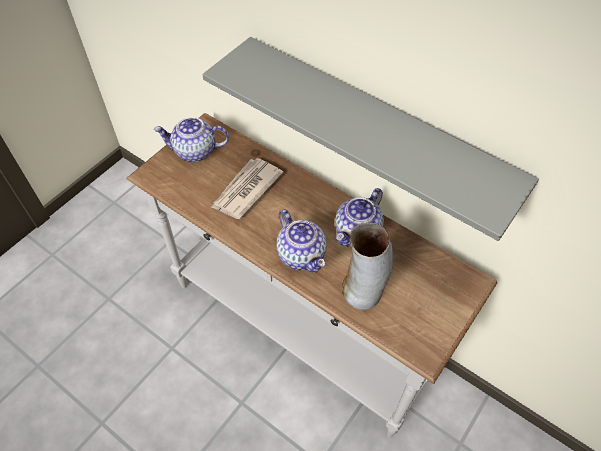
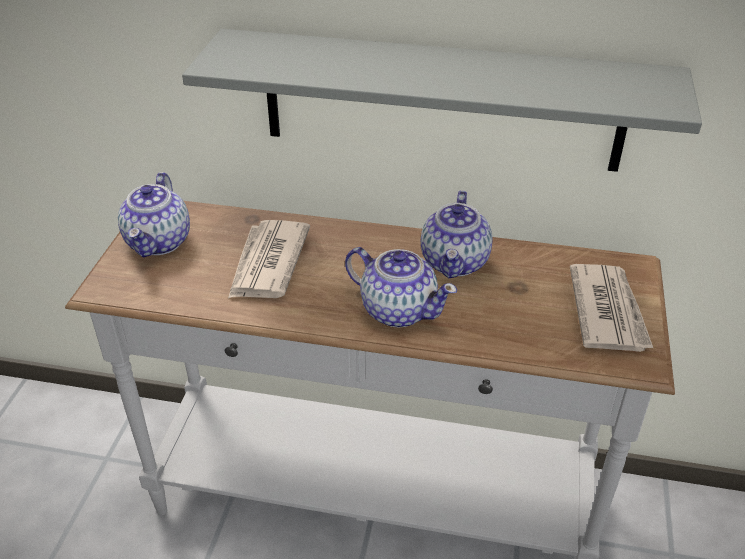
camera: 25 degrees left, 15 degrees down
teapot [154,117,229,162] -> teapot turned 60 degrees counterclockwise [118,172,190,257]
vase [342,223,393,310] -> none
none -> newspaper [570,264,654,352]

